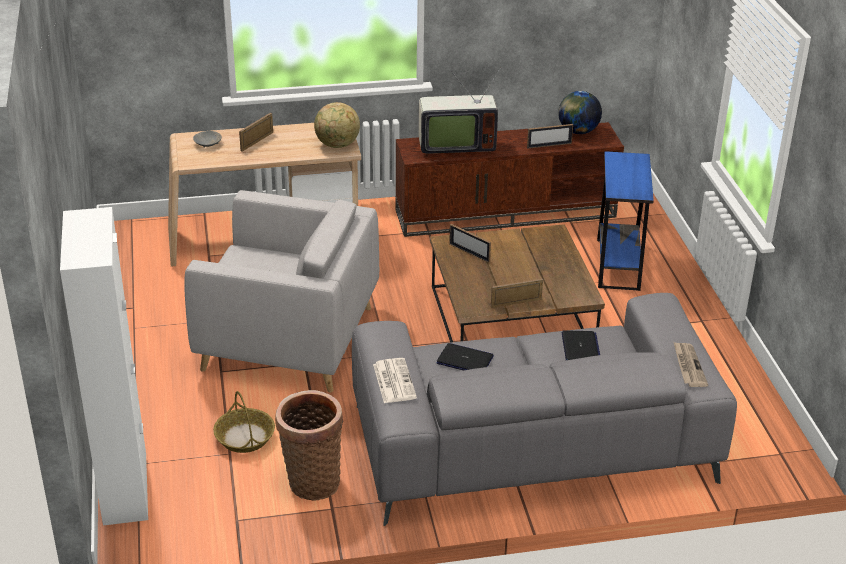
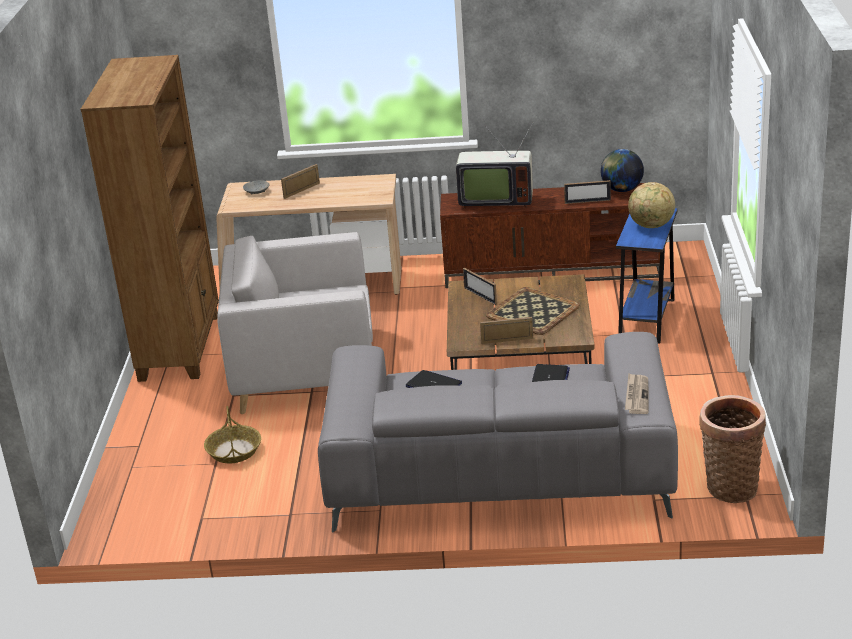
camera: 15 degrees right, 5 degrees down
white cabinet [60,207,148,526] -> none
grey armchair [184,190,379,392] -> grey armchair turned 150 degrees clockwise [218,232,373,414]
basket [275,390,343,500] -> basket moved to [699,395,766,503]
globe [314,102,360,148] -> globe moved to [628,182,675,228]
newspaper [373,358,417,403] -> none
none -> brown bookcase [81,55,219,382]
none -> tray [486,287,580,335]

